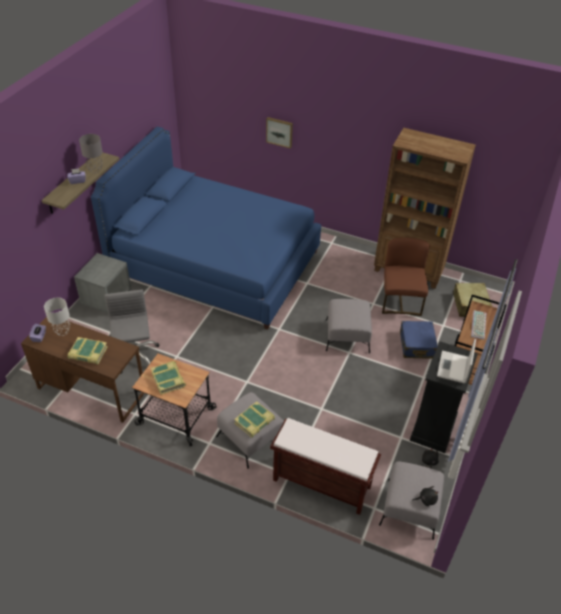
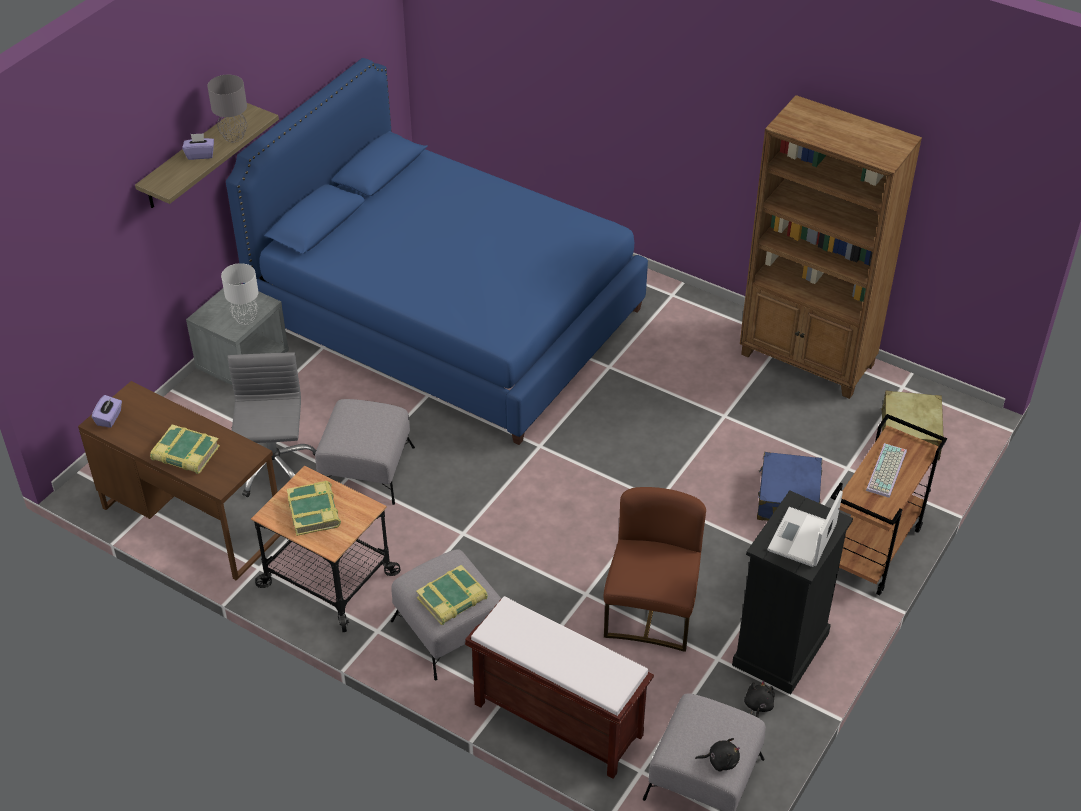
camera: 10 degrees right, 0 degrees up
grey table lamp [44,298,70,336] -> grey table lamp moved to [221,263,259,325]
picture [266,117,293,149] -> none
grey ottoman [326,299,372,354] -> grey ottoman moved to [315,399,415,505]
brown chair [382,238,430,316] -> brown chair moved to [604,487,706,652]

